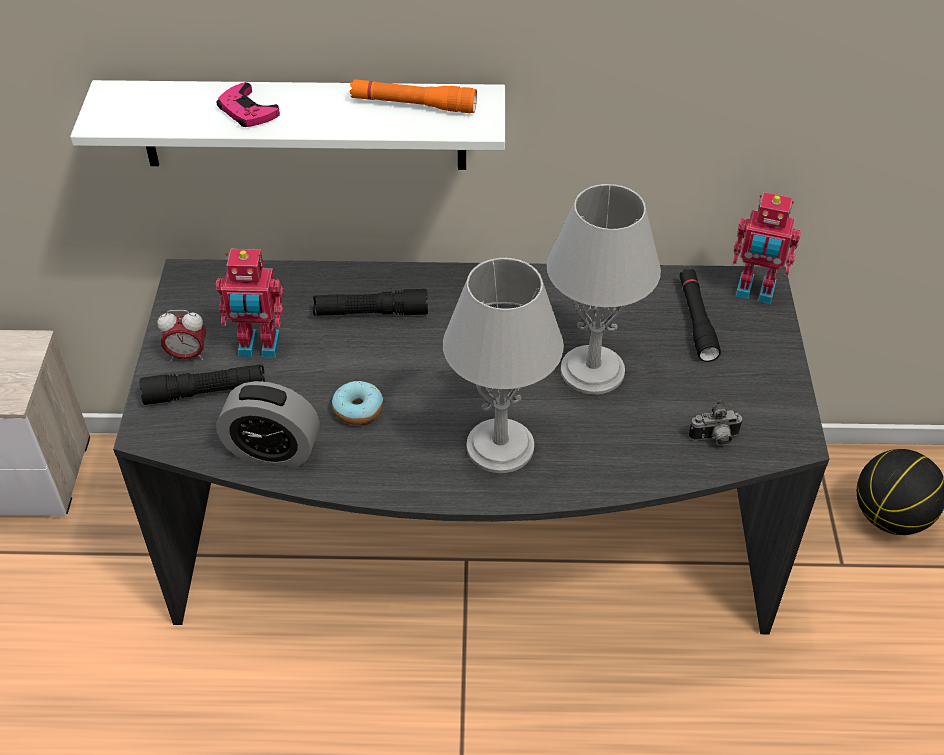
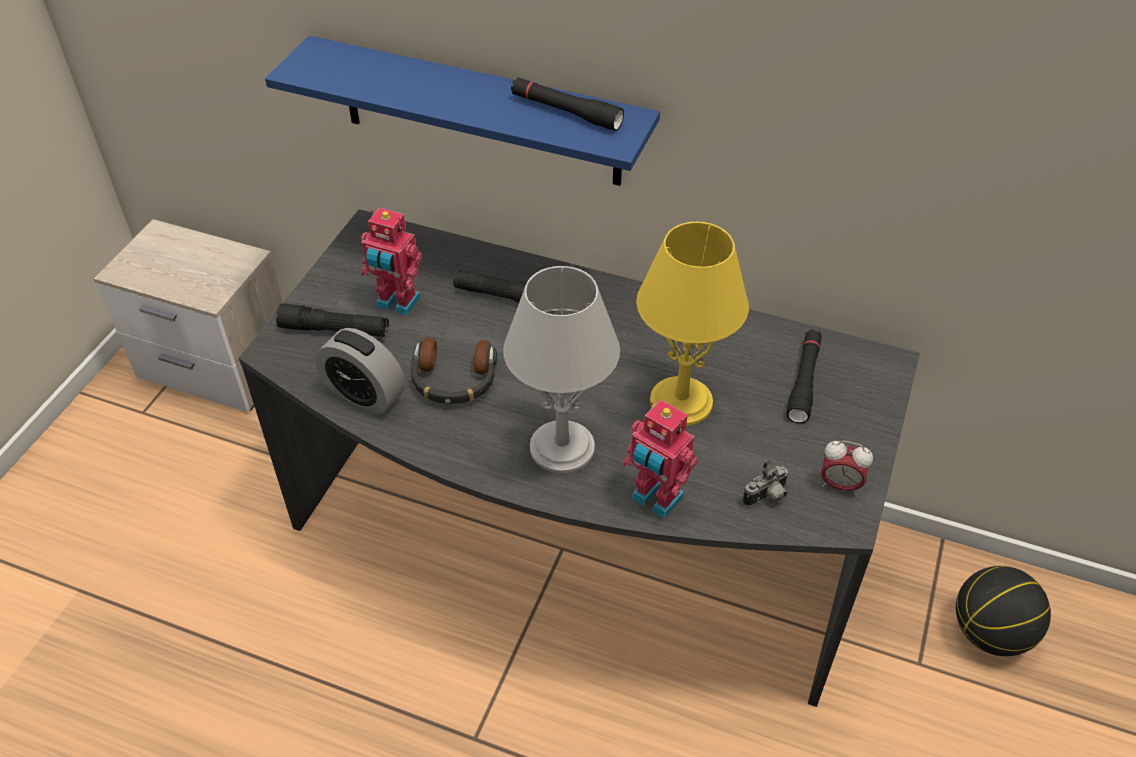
camera: 20 degrees right, 0 degrees up
white shelf [70,80,505,170] -> blue shelf [265,36,660,186]
alarm clock [157,310,206,361] -> alarm clock moved to [821,441,873,495]
pink game controller [216,82,280,127] -> none
donut [332,381,383,425] -> headphones [412,337,497,404]
orange flashlight [350,79,477,113] -> black flashlight [511,77,624,131]
grey table lamp [546,184,661,394] -> yellow table lamp [636,222,749,426]
camera [689,400,743,445] -> camera turned 45 degrees counterclockwise [743,460,789,507]
toy robot [733,192,801,304] -> toy robot moved to [623,399,698,518]

